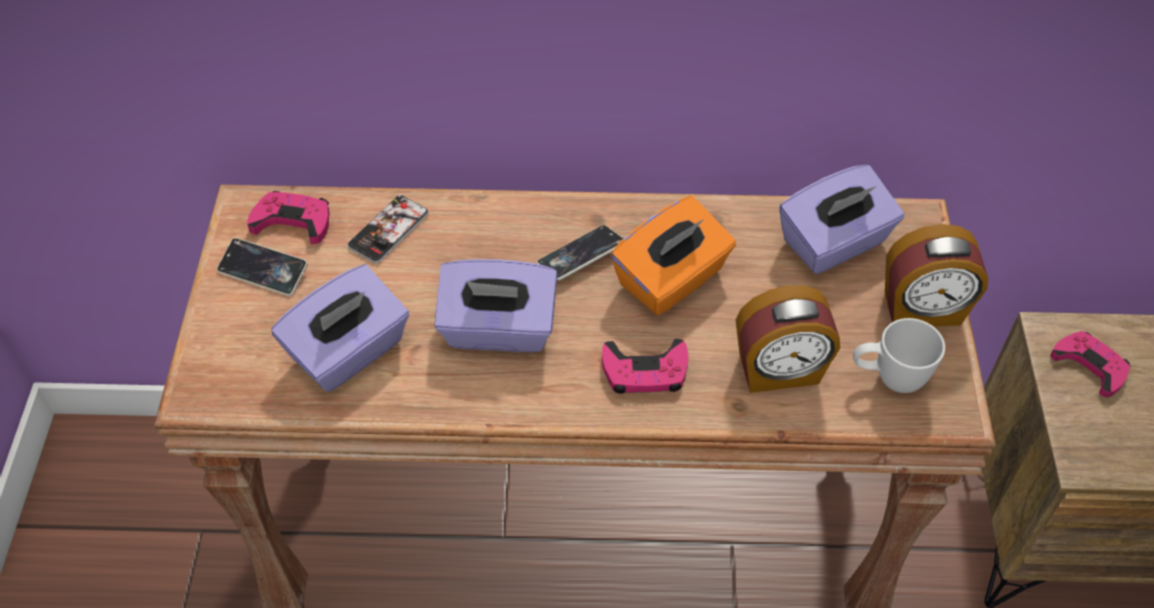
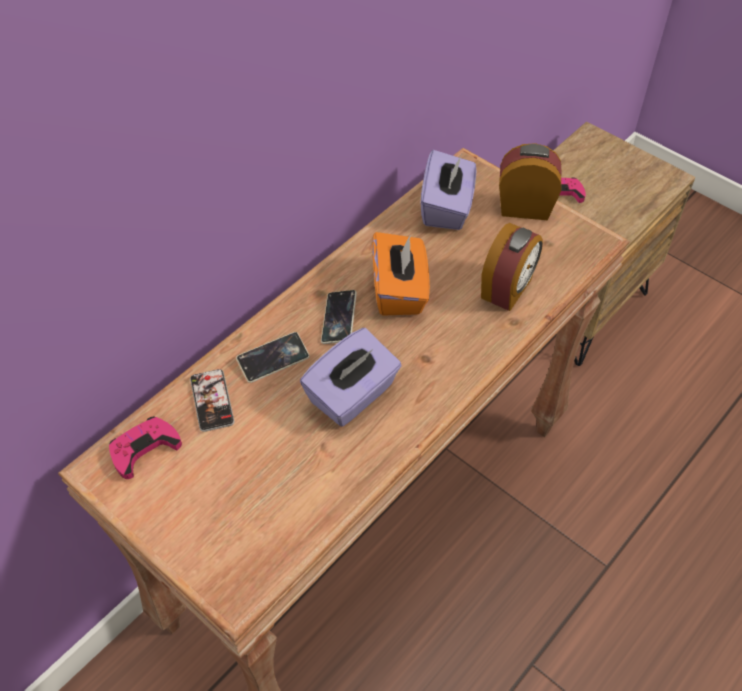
camera: 50 degrees left, 0 degrees up
phone [217,238,308,296] -> phone moved to [236,332,309,383]
purple tissue box [271,265,410,392] -> none
pink game controller [602,338,688,394] -> none
white mug [853,318,945,393] -> none
alarm clock [885,224,988,326] -> alarm clock turned 120 degrees counterclockwise [499,143,561,220]

